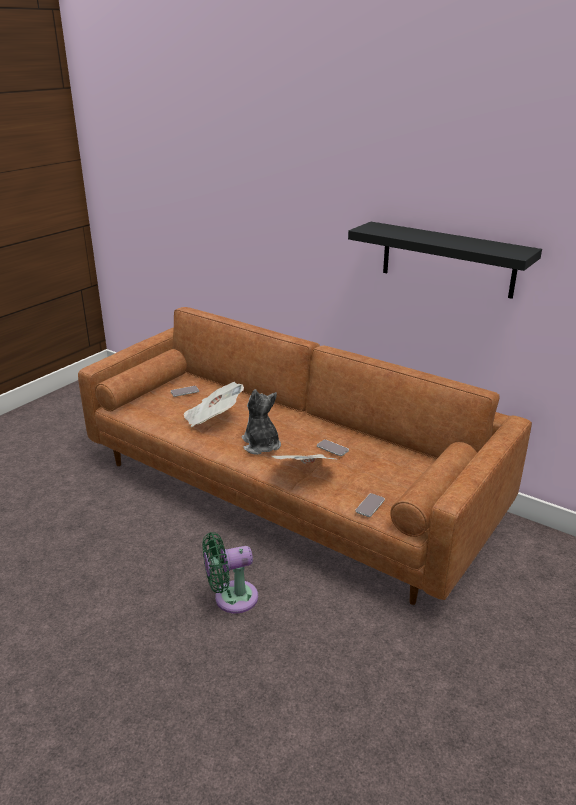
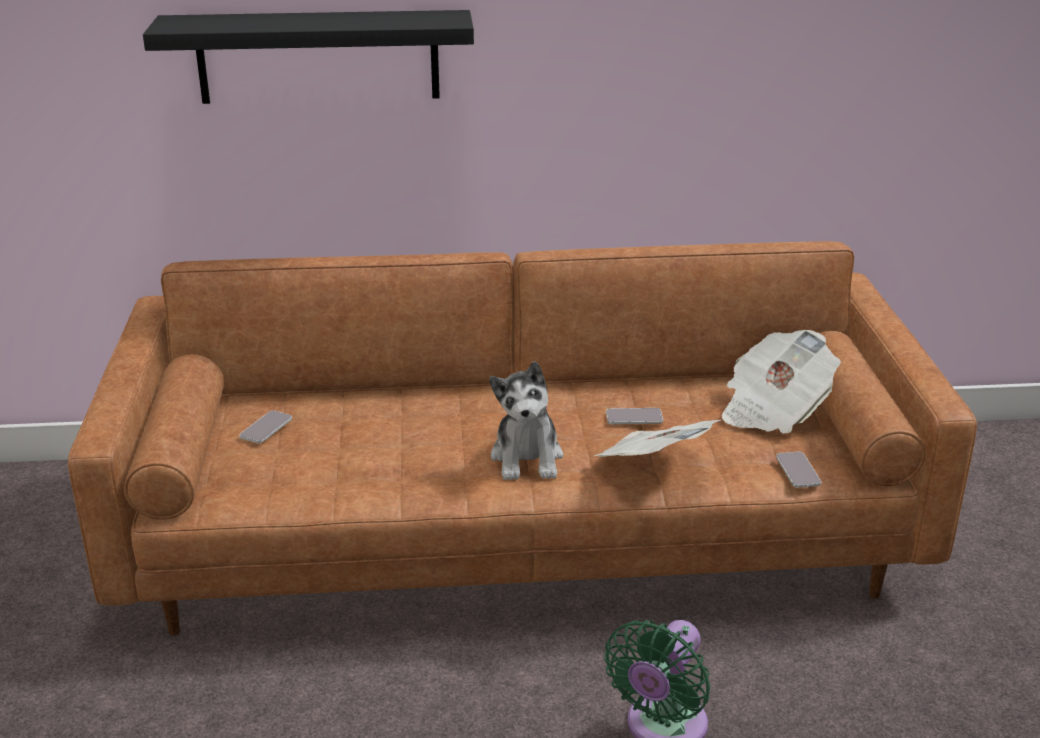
camera: 40 degrees left, 0 degrees up
newspaper [184,382,244,427] -> newspaper moved to [722,330,841,434]
plush toy [242,389,281,455] -> plush toy turned 120 degrees counterclockwise [489,361,563,480]
black shelf [348,222,542,299] -> black shelf moved to [143,10,474,104]

